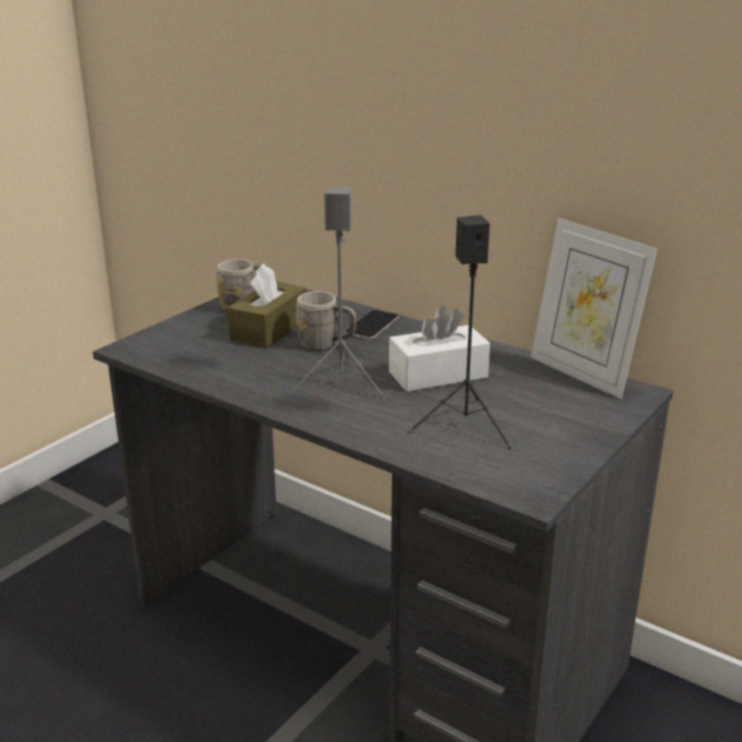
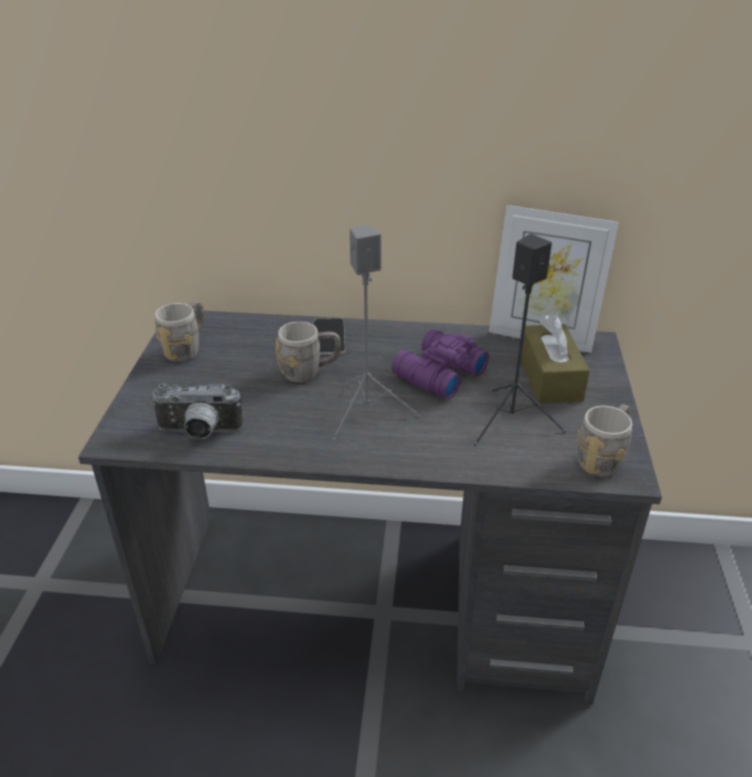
camera: 30 degrees left, 10 degrees up
brown tissue box [227,264,306,348] -> brown tissue box moved to [521,314,590,403]
white tissue box [389,305,490,392] -> purple binoculars [391,330,489,399]
none -> camera [151,382,243,439]
none -> grey mug [577,404,632,477]

